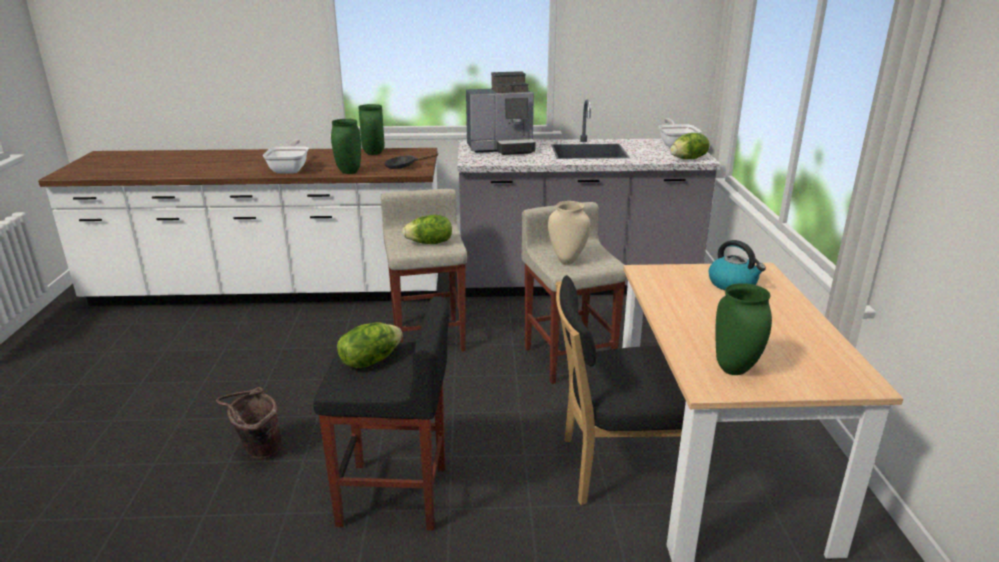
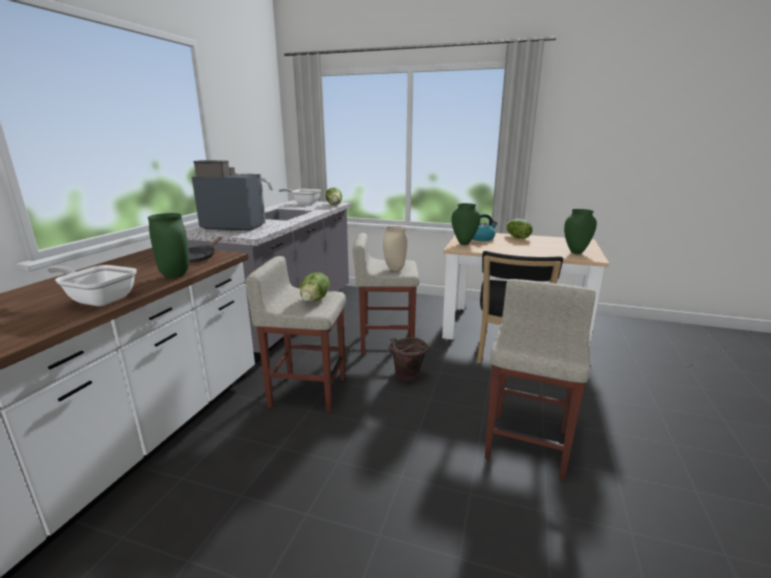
camera: 70 degrees left, 5 degrees down
brown bucket [216,387,281,460] -> brown bucket moved to [389,337,429,381]
black stool [313,296,449,530] -> beige stool [485,279,596,481]
lettuce [337,322,403,368] -> lettuce moved to [506,219,533,239]
green vase [358,104,385,155] -> green vase moved to [452,203,480,245]
coffee machine [466,71,536,155] -> coffee machine turned 90 degrees counterclockwise [192,160,266,231]

